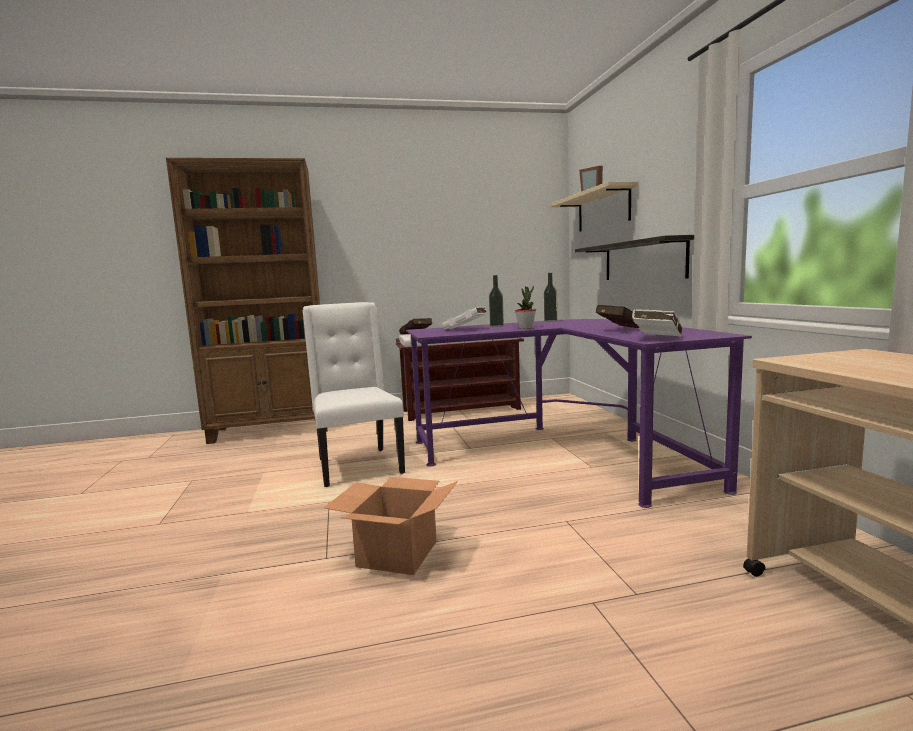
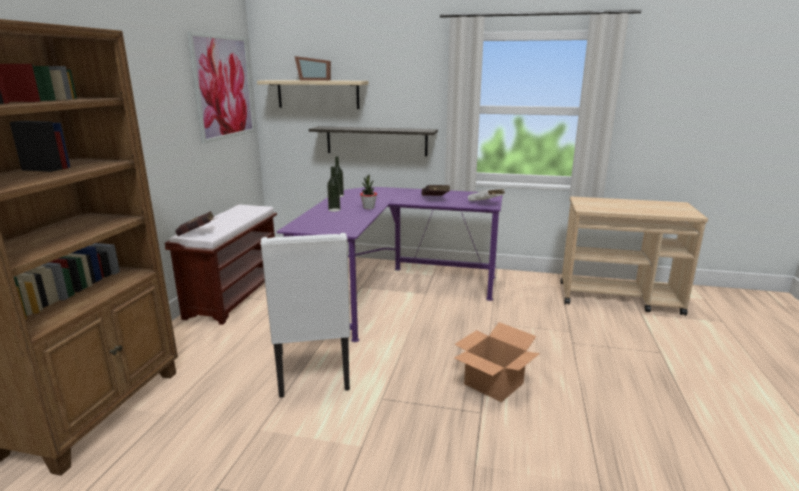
camera: 65 degrees left, 10 degrees up
white chair [303,302,405,487] -> white chair turned 105 degrees counterclockwise [260,233,350,398]
white book [442,306,487,329] -> none
none -> picture [187,31,255,144]

